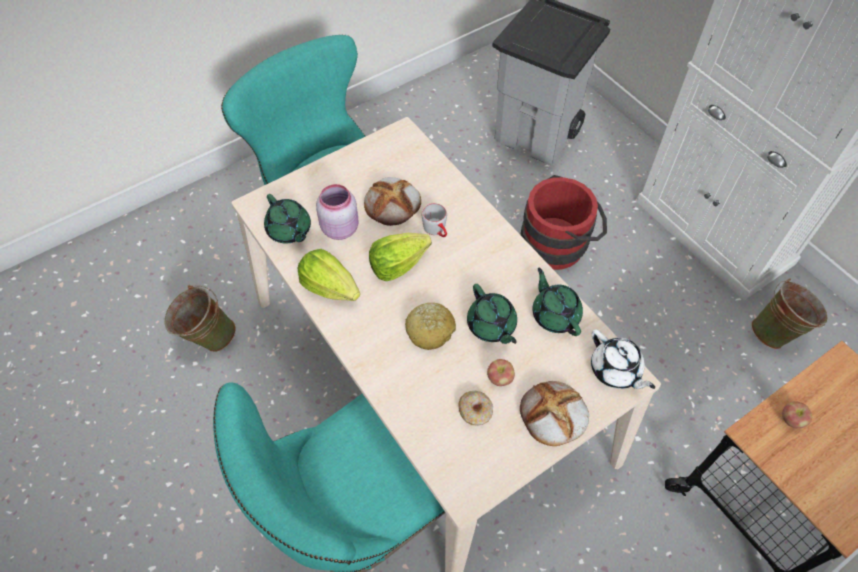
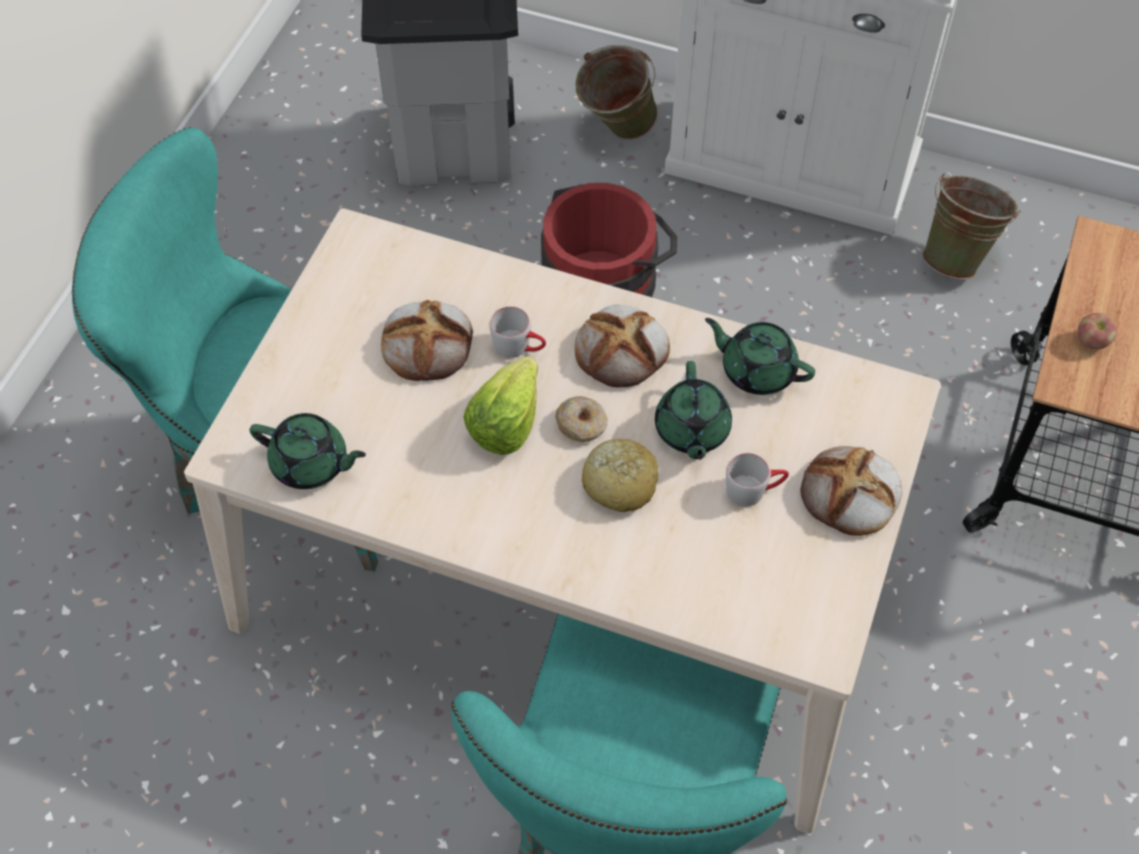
camera: 35 degrees left, 0 degrees up
green bucket [165,285,236,352] -> green bucket moved to [575,45,658,139]
lettuce [298,249,360,301] -> none
pink jar [316,184,359,240] -> none
donut [459,391,493,426] -> donut moved to [555,396,608,442]
green teapot [467,284,517,344] -> green teapot turned 60 degrees clockwise [655,361,732,460]
apple [487,359,515,386] -> grey mug [726,453,789,507]
white teapot [591,329,655,389] -> none
none -> bread [575,304,670,387]

